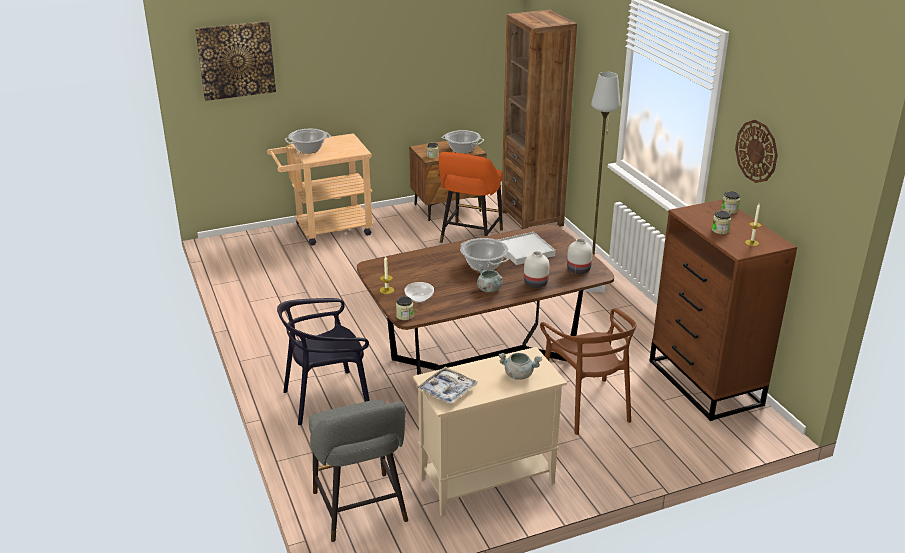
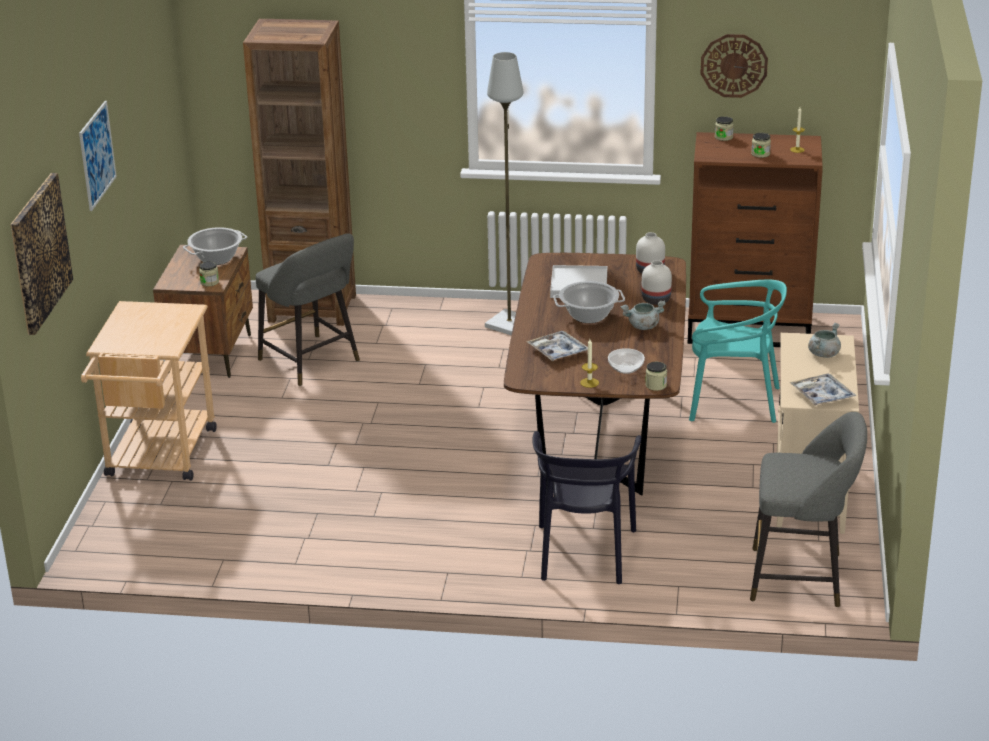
camera: 60 degrees left, 0 degrees up
cooking pot [285,129,331,154] -> none
orange stool [439,152,503,243] -> grey stool [256,233,360,386]
brown chair [540,308,637,435] -> turquoise chair [689,280,787,423]
none -> picture [79,101,117,211]
none -> tray [526,331,588,361]

